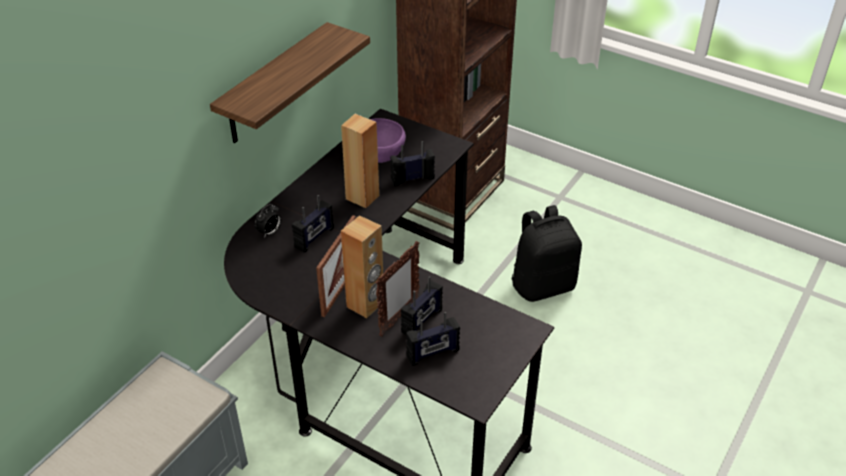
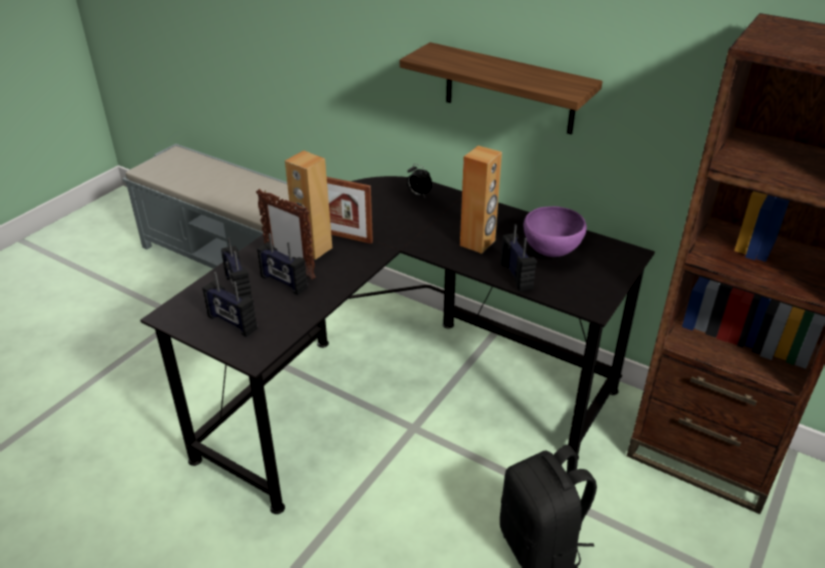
camera: 90 degrees right, 5 degrees down
radio [292,195,334,253] -> radio moved to [202,272,258,337]

